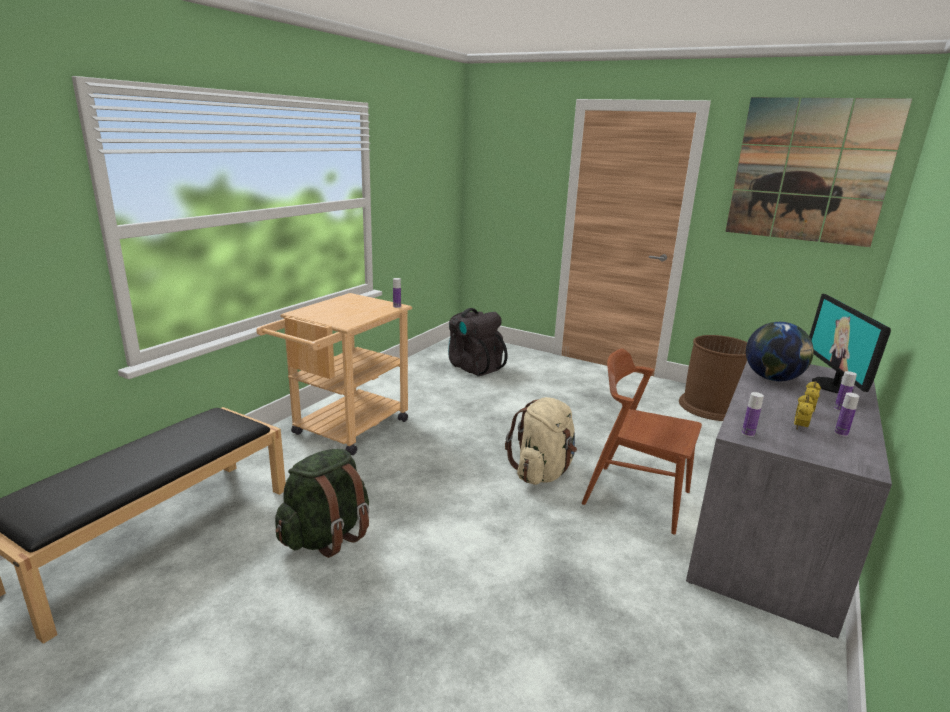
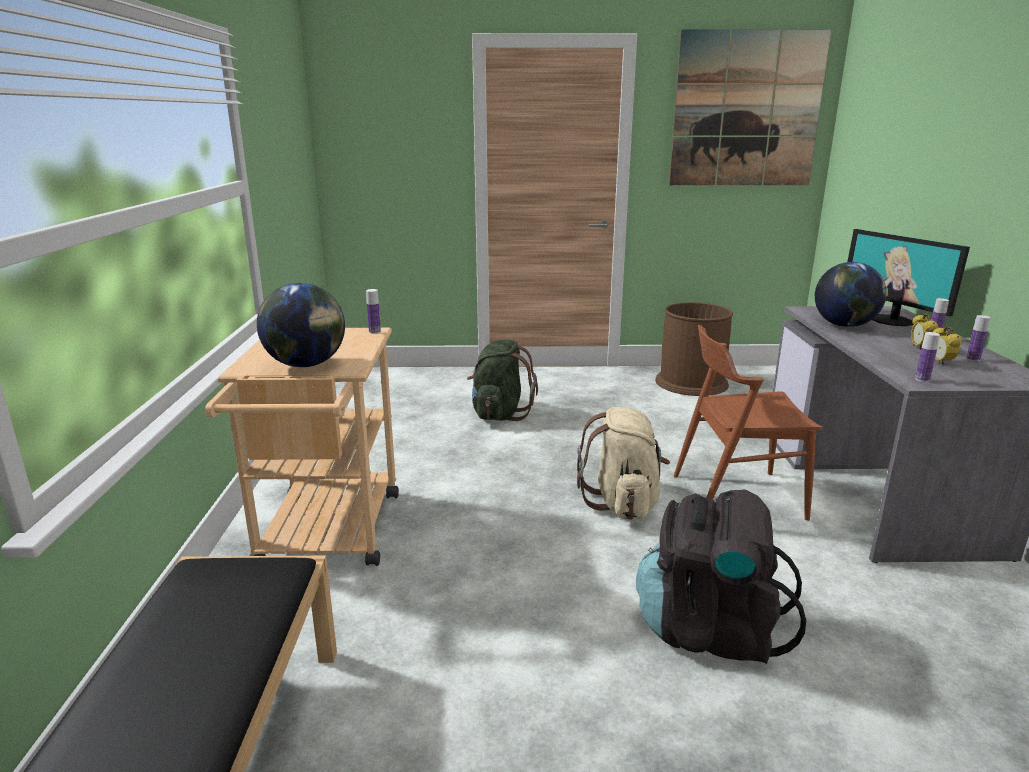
camera: 30 degrees left, 0 degrees up
green backpack [275,449,369,558] -> green backpack moved to [467,340,538,421]
black backpack [448,308,507,376] -> black backpack moved to [636,489,806,664]
none -> globe [257,283,345,367]

